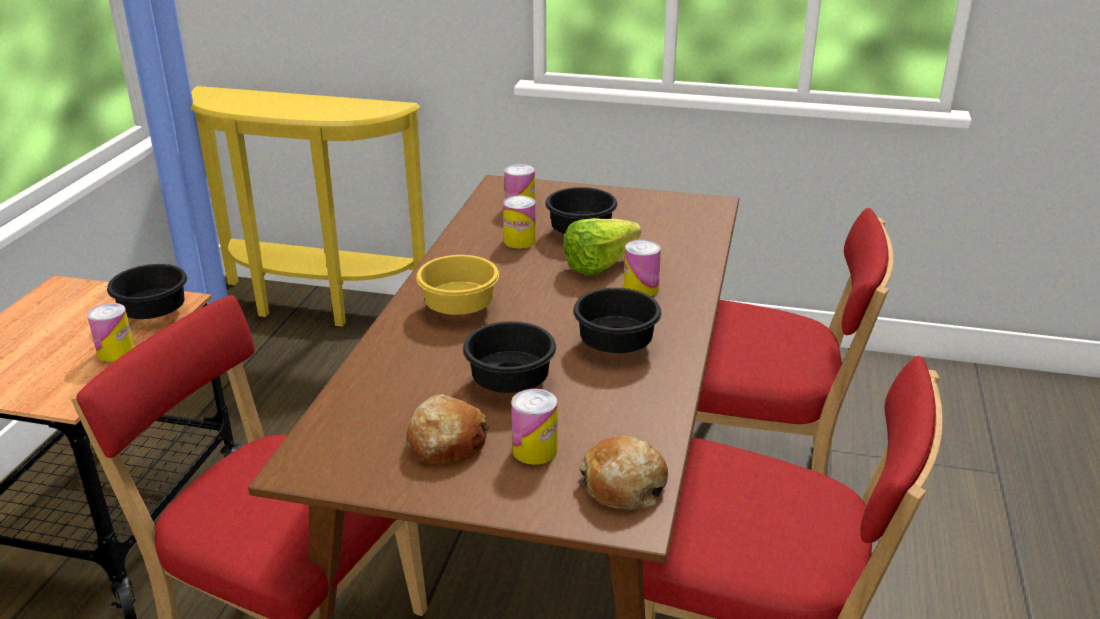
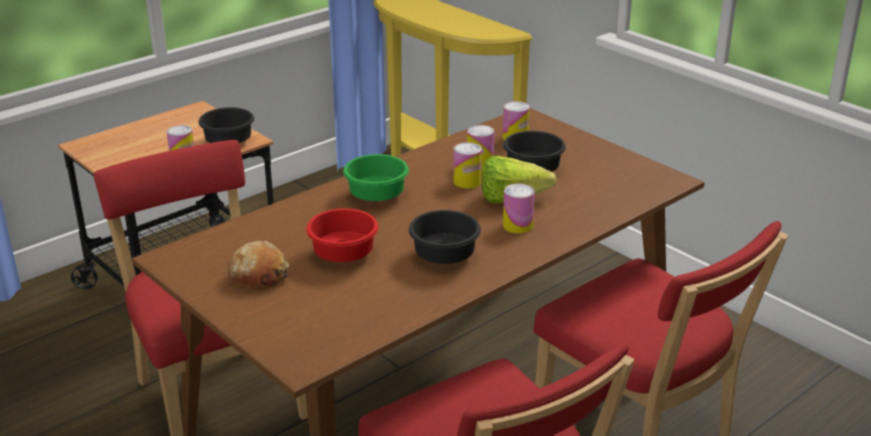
camera: 35 degrees right, 0 degrees up
yellow bowl [416,255,499,315] -> green bowl [343,154,409,201]
black bowl [463,321,556,393] -> red bowl [306,208,378,262]
can [511,389,557,465] -> can moved to [453,142,482,189]
bread [579,436,668,510] -> none

